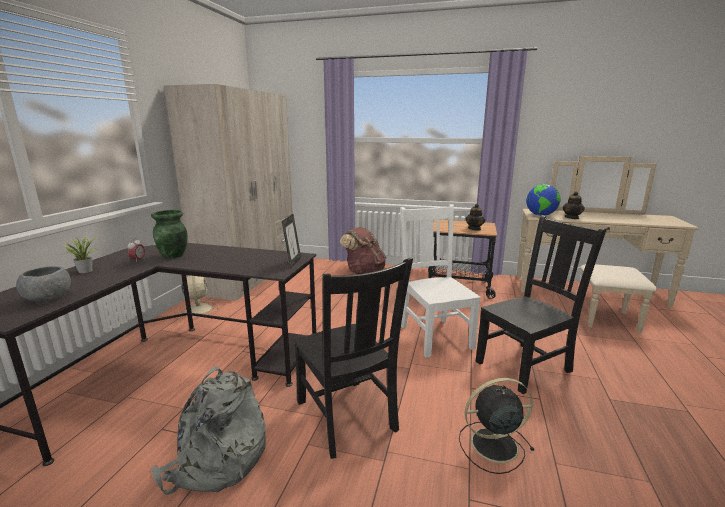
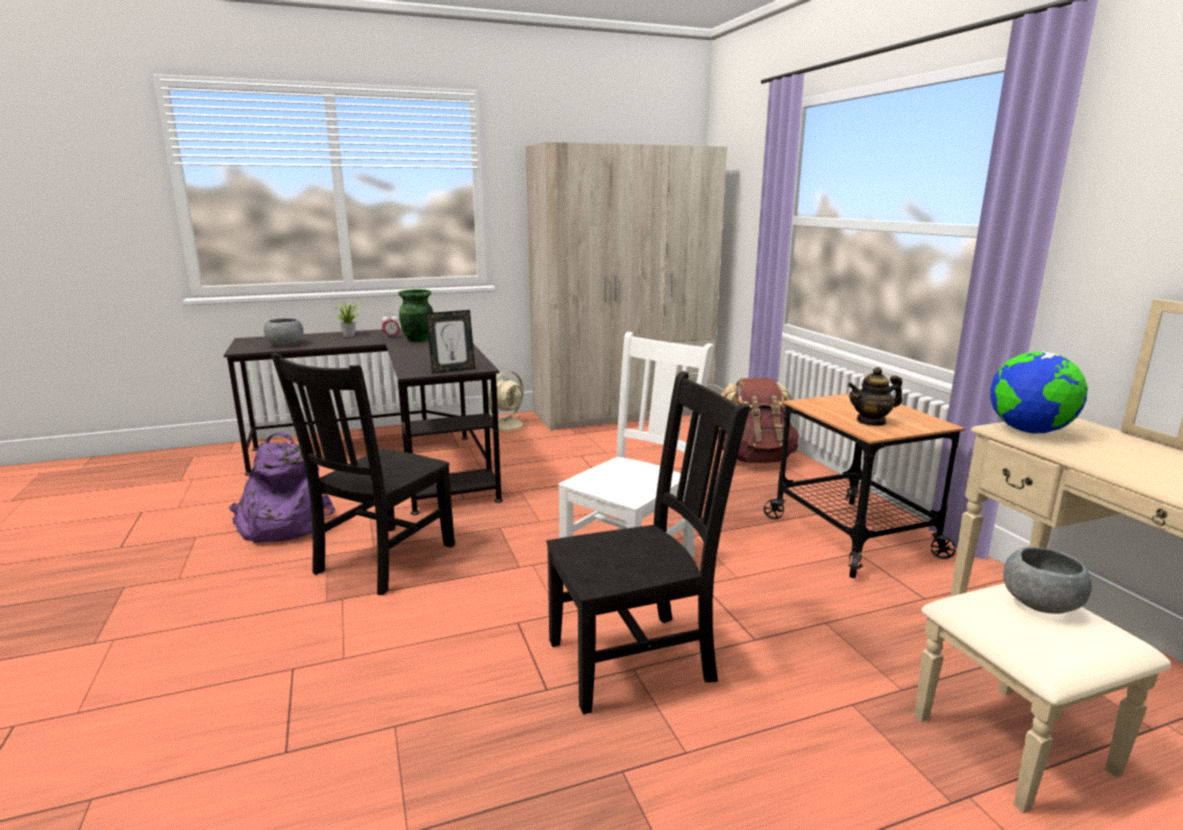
camera: 55 degrees right, 0 degrees up
grey backpack [151,366,266,495] -> purple backpack [229,432,335,543]
black fan [459,378,535,474] -> none
black chair [475,215,607,394] -> black chair turned 45 degrees counterclockwise [546,371,750,714]
teapot [562,191,585,219] -> none
none -> grey bowl [1003,547,1092,614]

